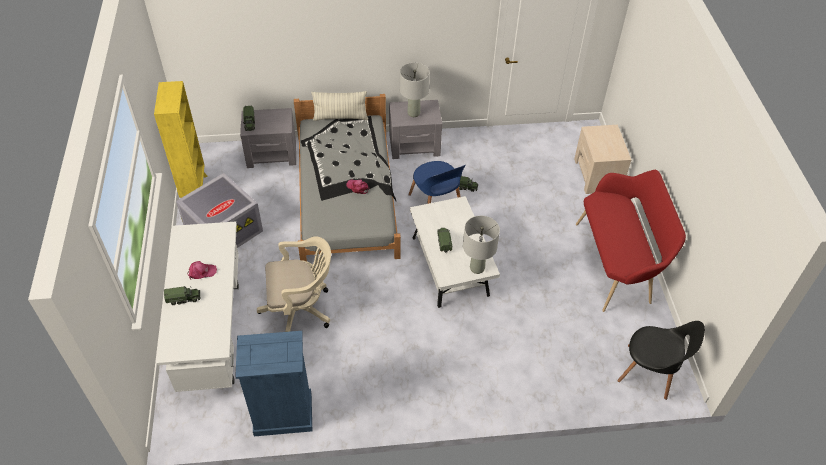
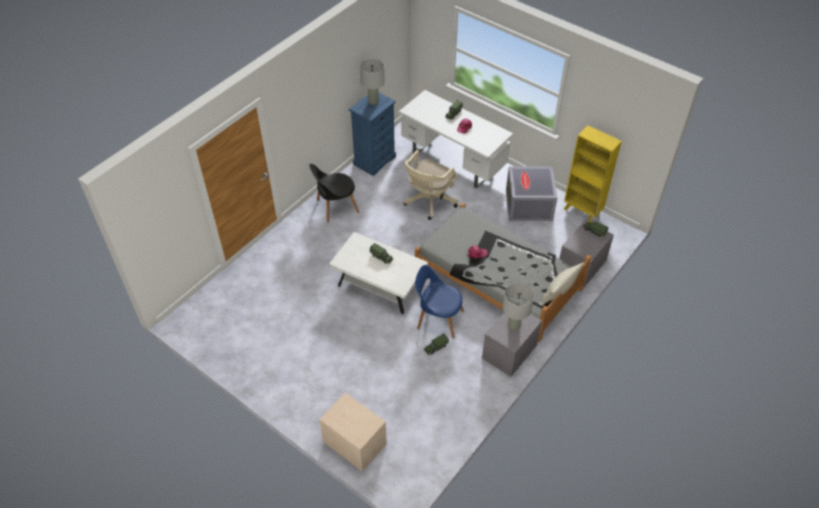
camera: 135 degrees right, 0 degrees up
grey table lamp [463,216,500,274] -> grey table lamp moved to [360,58,385,105]
red bench [576,170,686,312] -> none
black chair [617,321,705,400] -> black chair moved to [310,164,359,222]

